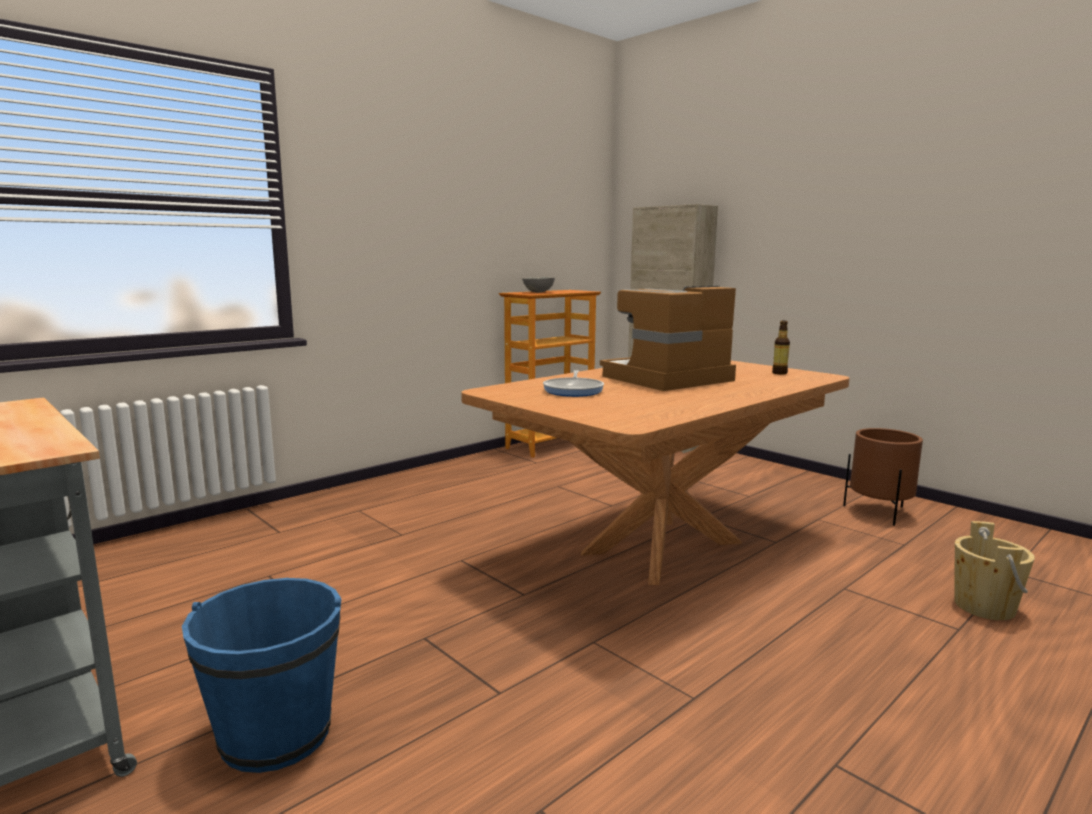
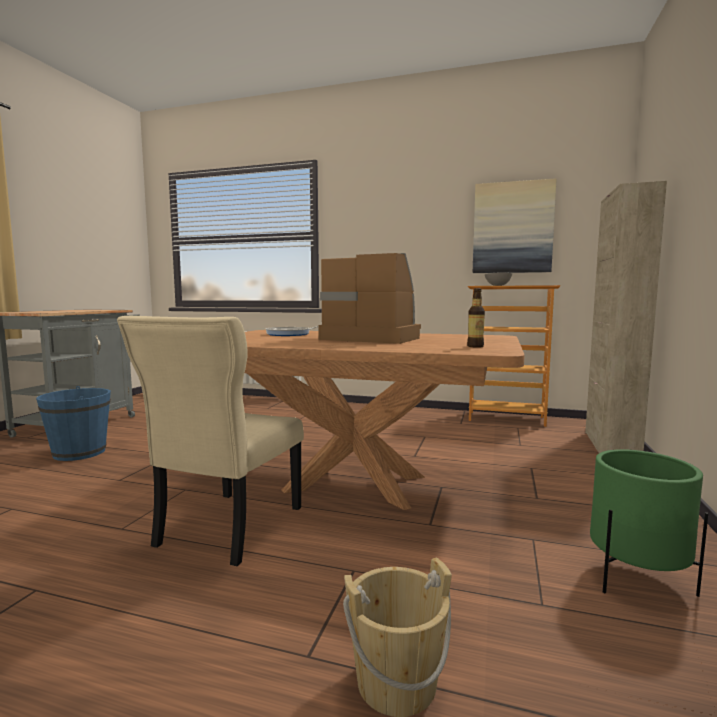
camera: 60 degrees right, 5 degrees down
brown planter [843,428,923,526] -> green planter [590,449,708,597]
none -> beige chair [117,316,304,566]
none -> picture [473,178,557,273]

